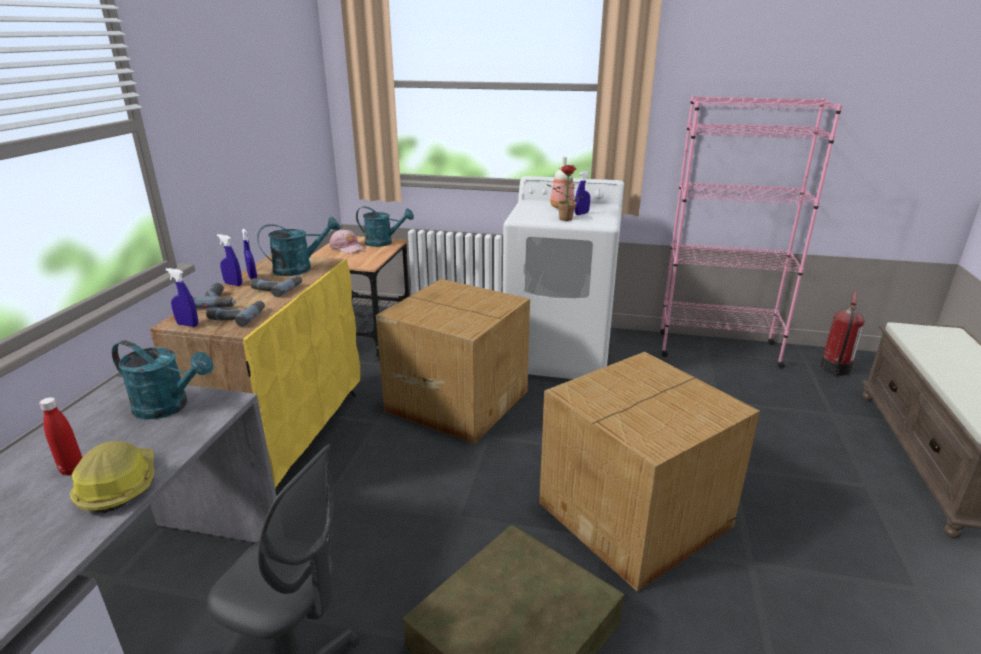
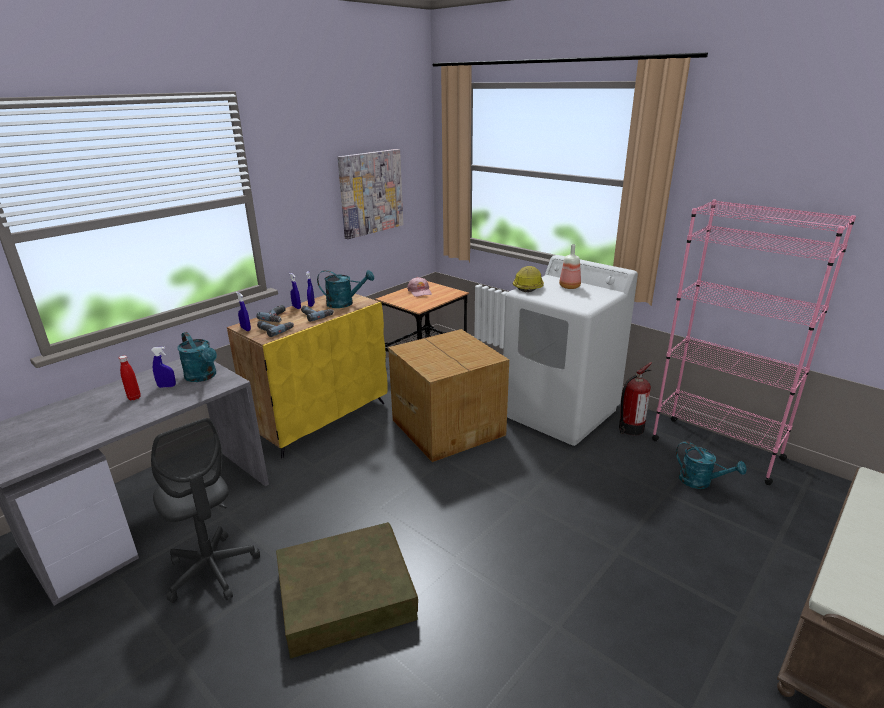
camera: 30 degrees right, 0 degrees up
hard hat [70,441,155,513] -> hard hat moved to [513,266,544,292]
turquoise watering can [356,206,414,247] -> turquoise watering can moved to [676,441,747,489]
cardboard box [539,352,760,592] -> none
potted plant [546,165,584,221] -> none
blue spray bottle [575,171,590,215] -> blue spray bottle moved to [151,347,176,388]
fire extinguisher [820,290,865,377] -> fire extinguisher moved to [619,362,652,435]
none -> picture [337,149,403,239]

